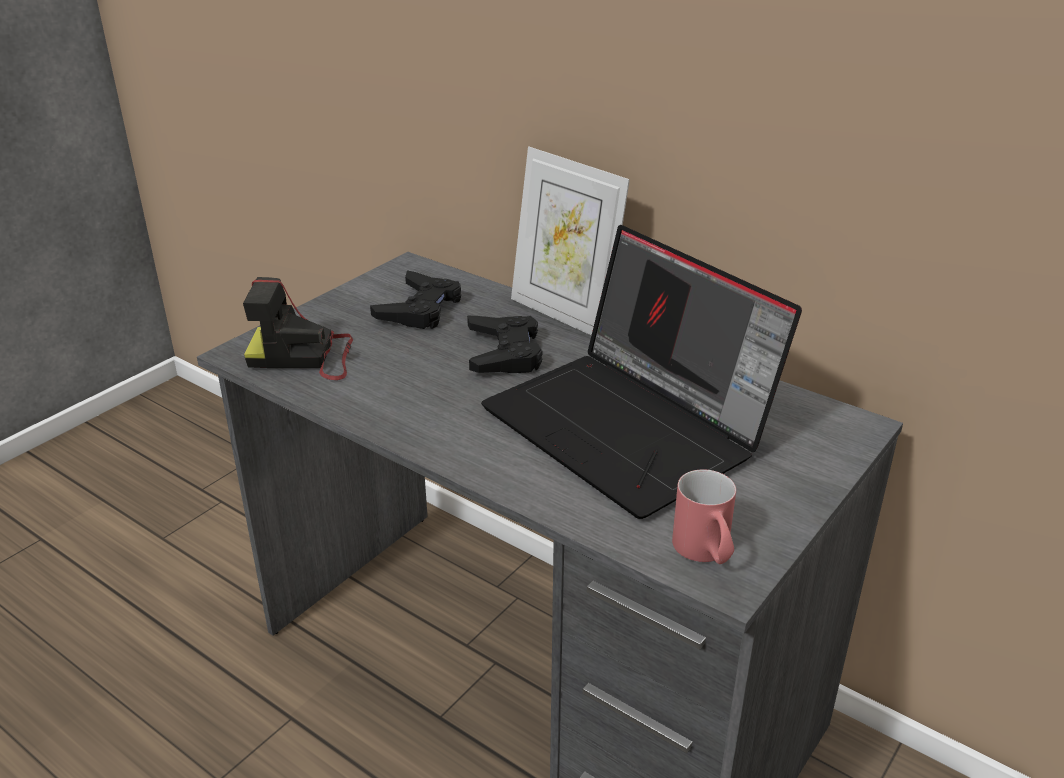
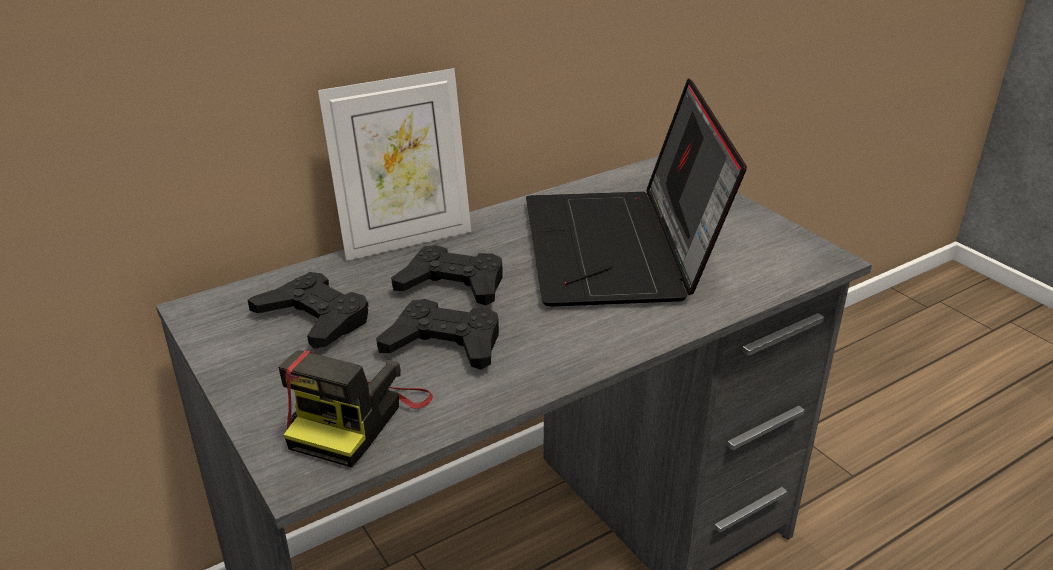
camera: 70 degrees left, 0 degrees up
laptop [481,225,802,519] -> laptop turned 105 degrees clockwise [526,78,747,306]
red mug [672,469,736,564] -> none
none -> black game controller [376,299,499,370]

